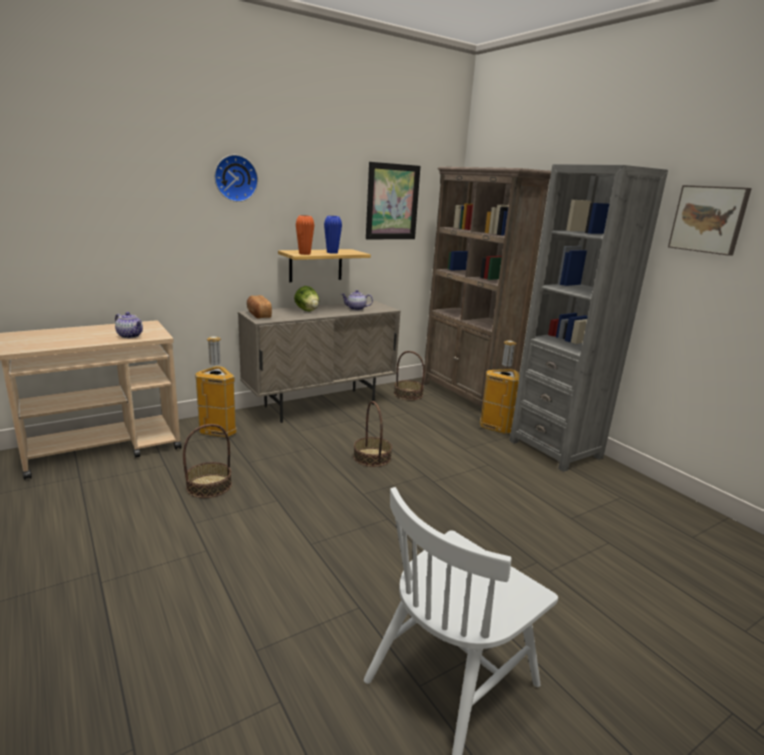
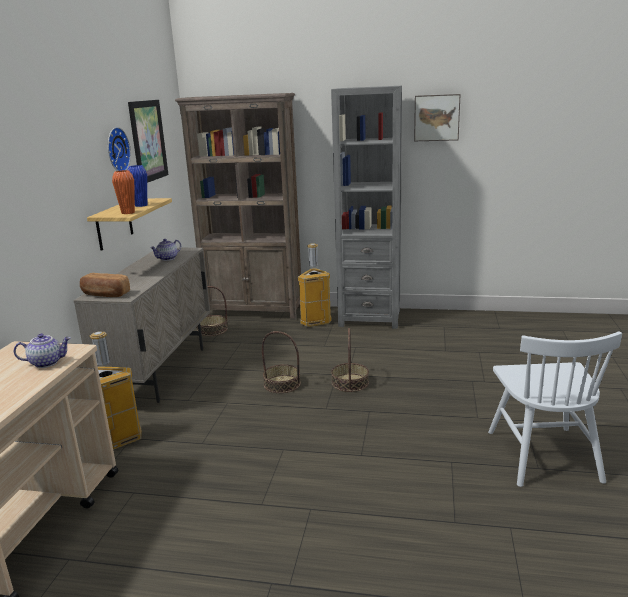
camera: 45 degrees left, 0 degrees up
basket [183,424,232,498] -> basket moved to [331,328,369,392]
wall clock [214,155,258,202] -> wall clock moved to [108,127,131,171]
lettuce [294,286,319,311] -> none

